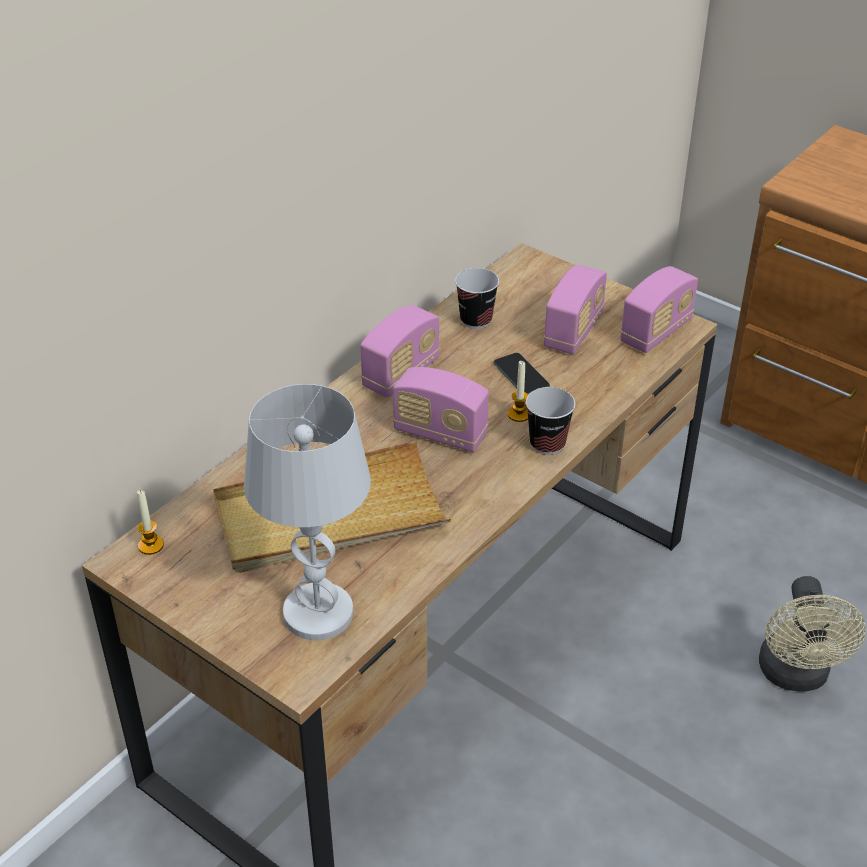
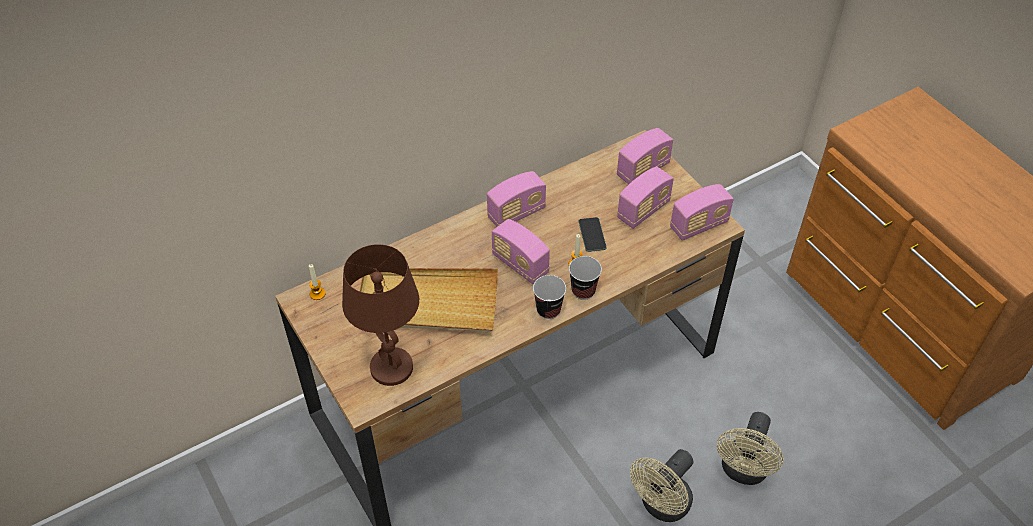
camera: 20 degrees right, 10 degrees up
white table lamp [244,384,371,640] -> brown table lamp [342,244,419,386]
cup [455,268,499,329] -> cup moved to [533,275,566,319]
none -> radio [617,128,673,185]
none -> beige fan [630,449,694,522]

